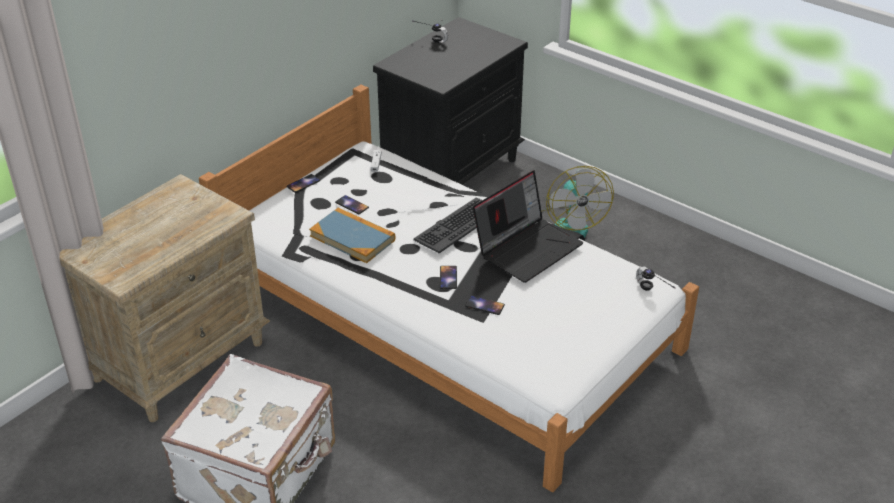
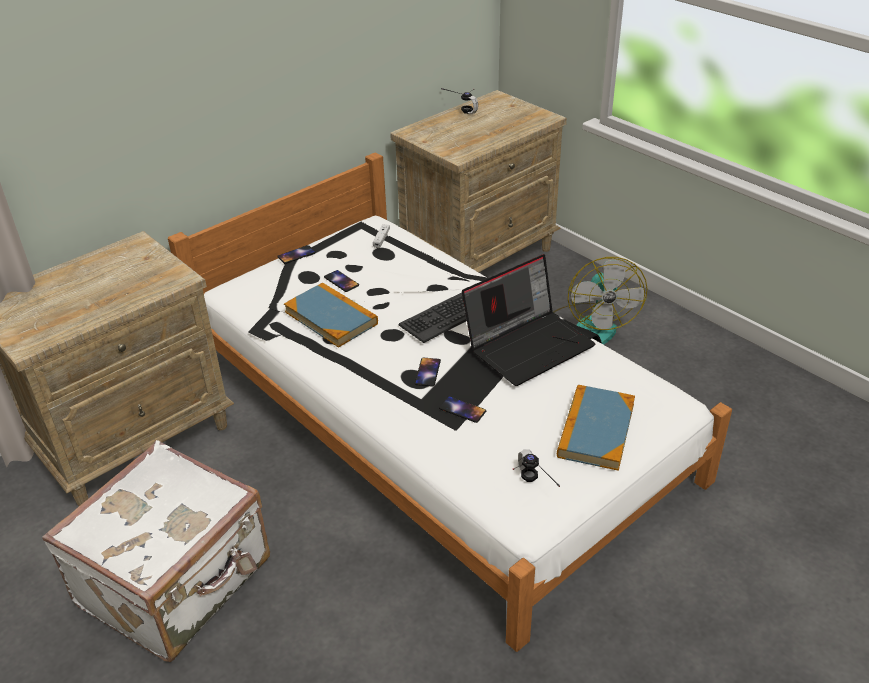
camera: 10 degrees right, 0 degrees up
black nightstand [373,17,528,185] -> beige nightstand [390,90,567,272]
headphones [636,267,676,291] -> headphones moved to [512,449,560,487]
none -> book [557,385,635,471]

